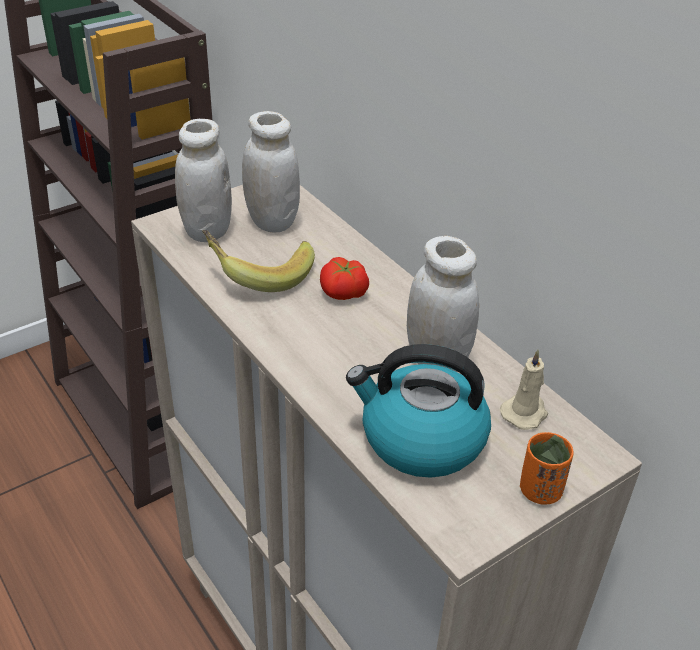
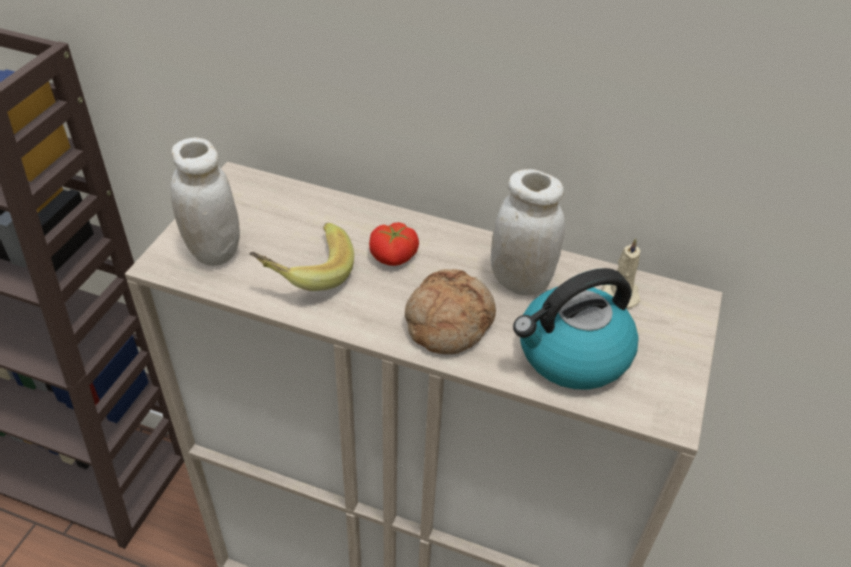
camera: 35 degrees left, 5 degrees up
white jar [242,111,300,233] -> none
orange cup [520,432,574,505] -> none
none -> bread [405,269,496,354]

